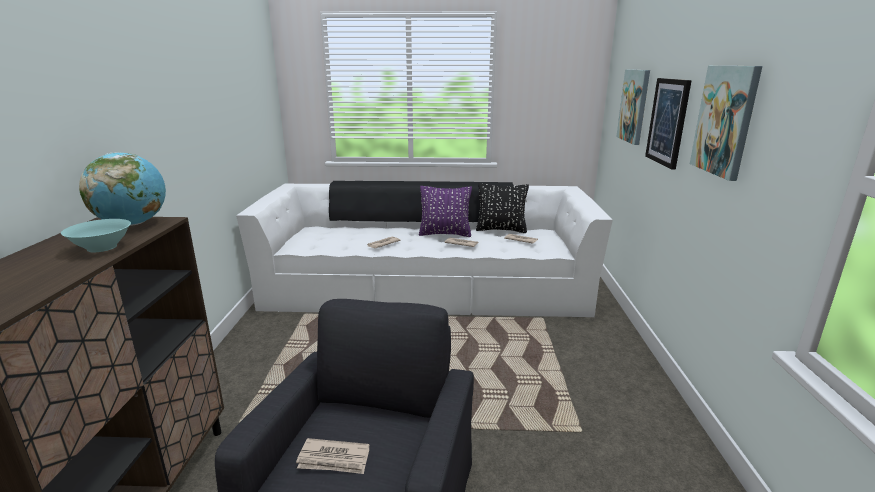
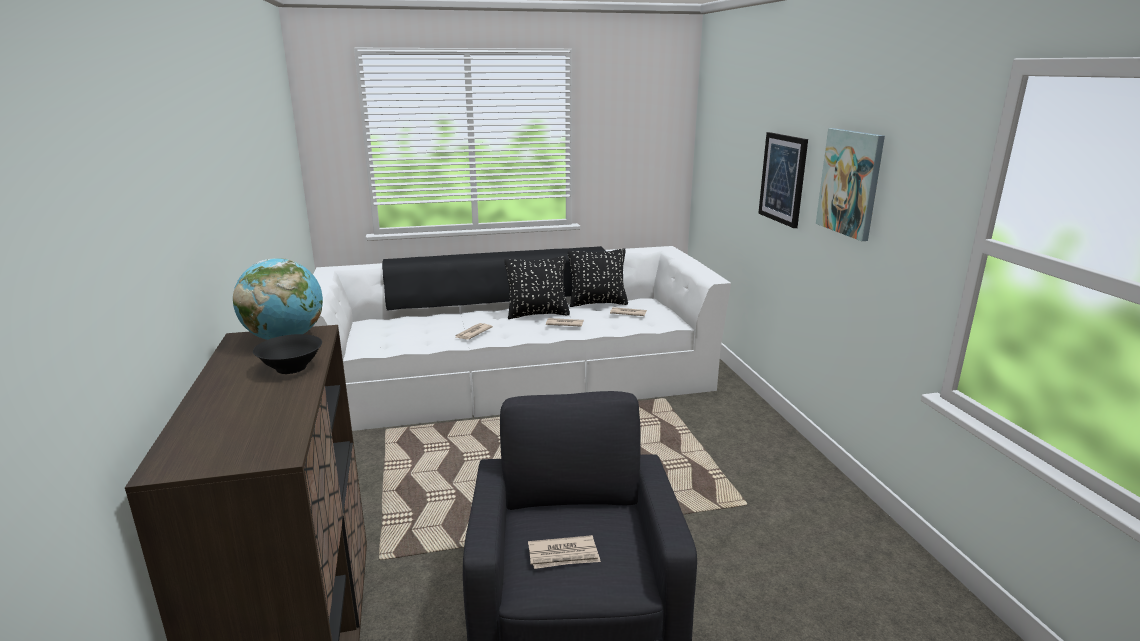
camera: 15 degrees left, 0 degrees up
turquoise bowl [61,219,131,252] -> black bowl [253,334,322,374]
purple pillow [419,186,472,237] -> black pillow [504,256,570,319]
picture [616,69,650,145] -> none

